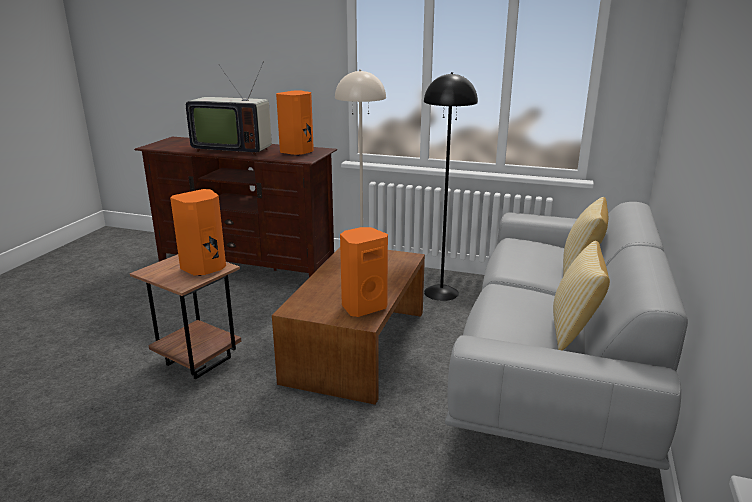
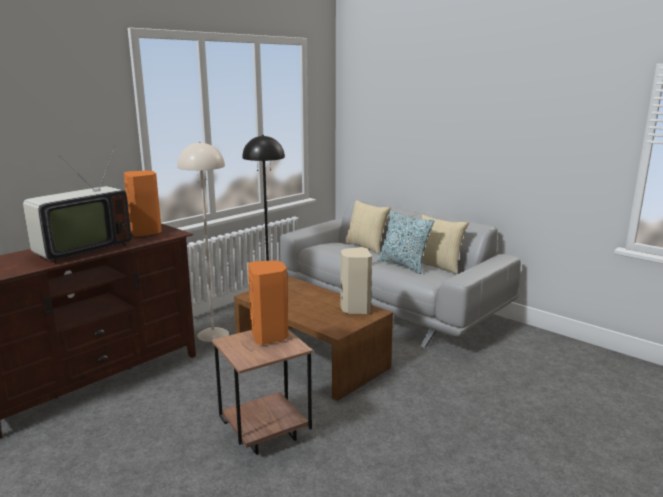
camera: 65 degrees left, 5 degrees down
orange speaker [340,227,388,317] -> beige speaker [340,247,372,314]
none -> pillow [377,211,434,274]

